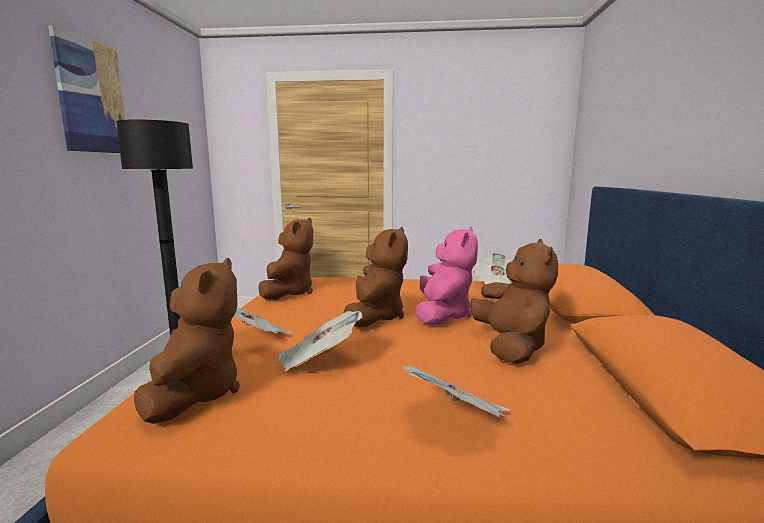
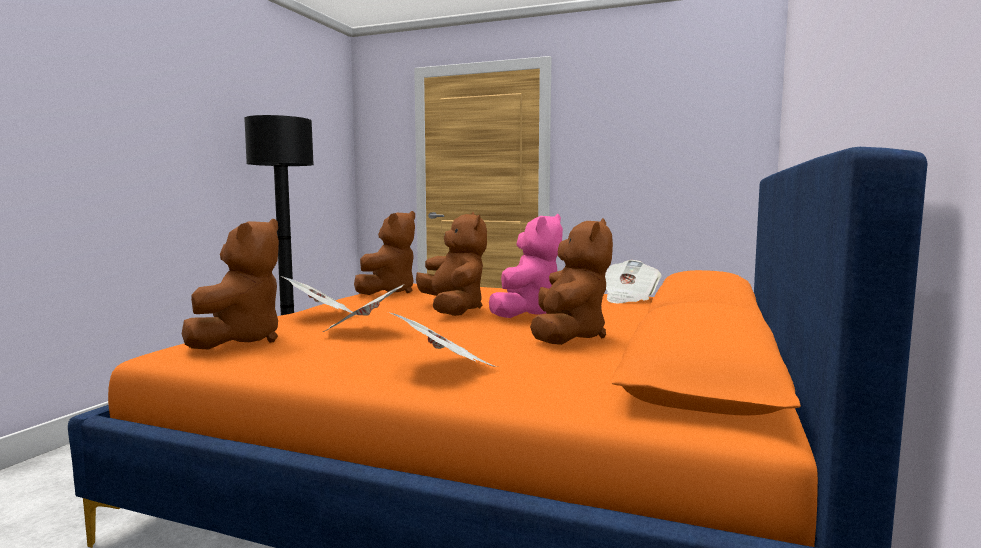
camera: 15 degrees right, 5 degrees down
picture [48,25,125,153] -> none
brown plush toy [344,227,408,327] -> brown plush toy turned 45 degrees counterclockwise [416,212,487,316]

